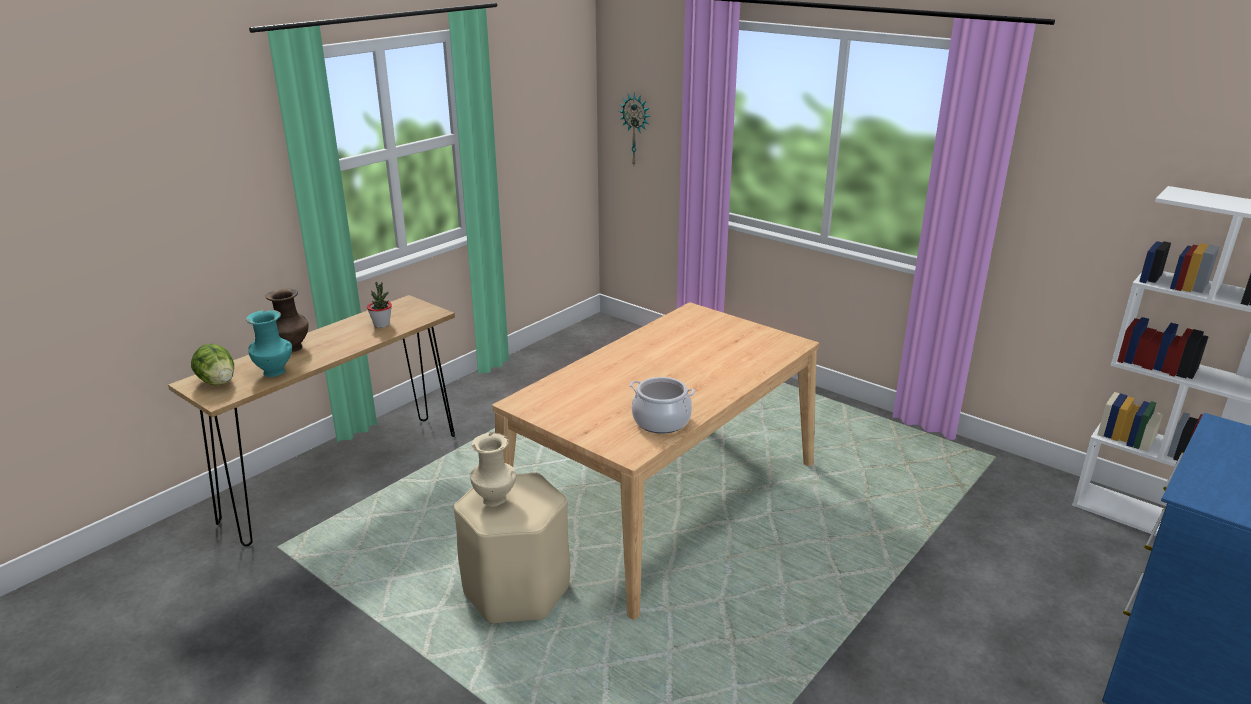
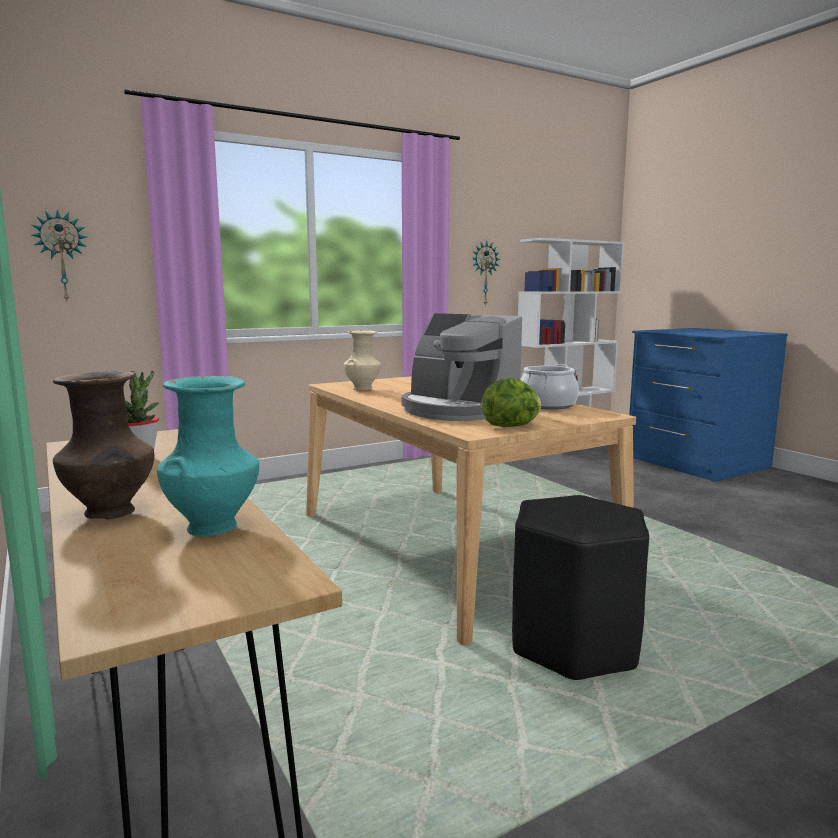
camera: 70 degrees left, 15 degrees down
lettuce [191,344,234,385] -> lettuce moved to [481,378,541,427]
beige stool [454,473,570,623] -> black stool [512,495,649,680]
beige vase [470,433,516,507] -> beige vase moved to [344,330,381,390]
none -> coffee machine [401,313,522,421]
none -> wall clock [472,241,501,306]

